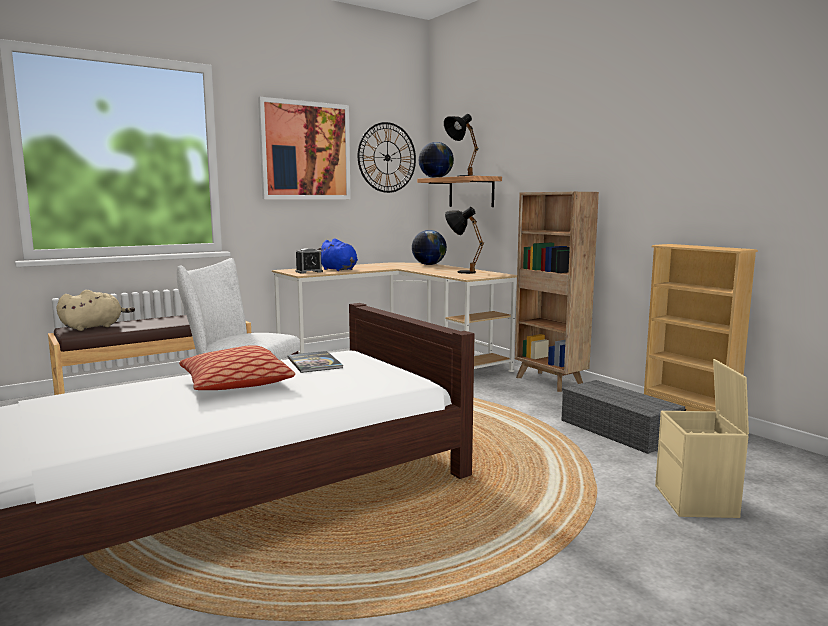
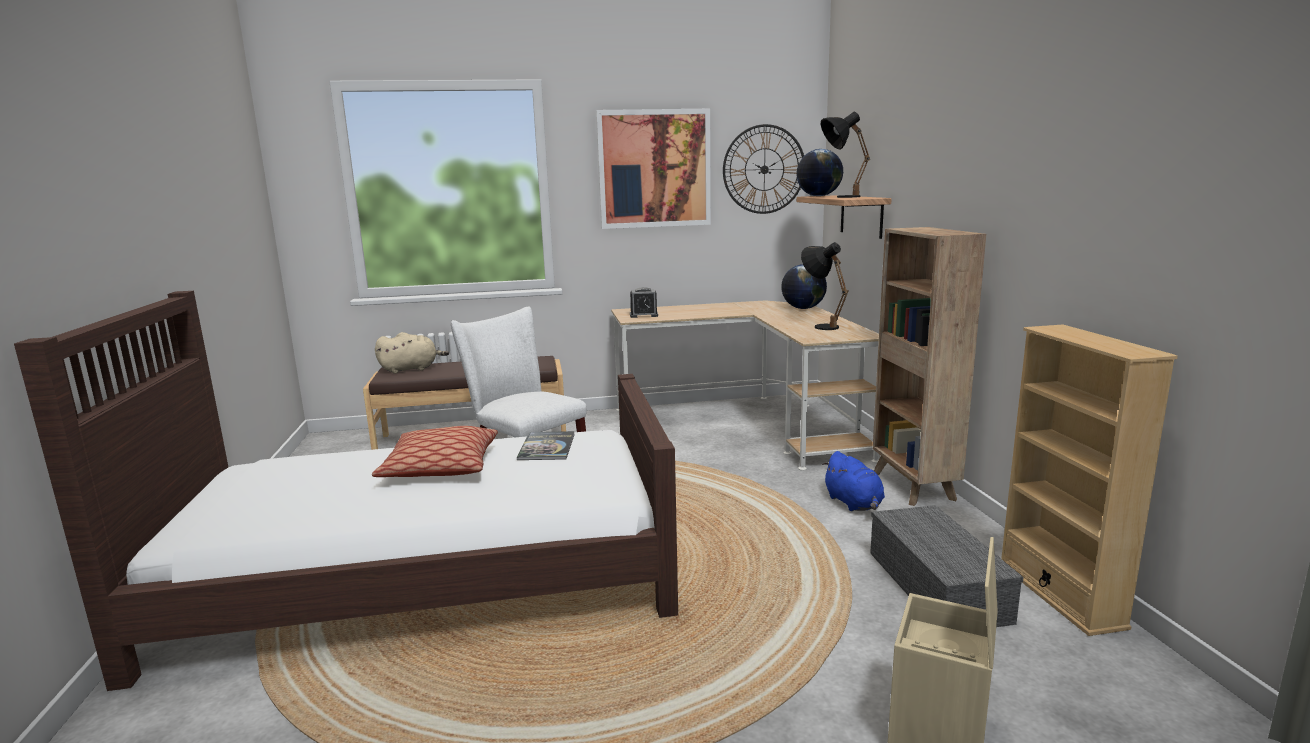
camera: 25 degrees right, 5 degrees up
blue plush toy [317,238,358,271] -> blue plush toy moved to [822,451,885,511]

